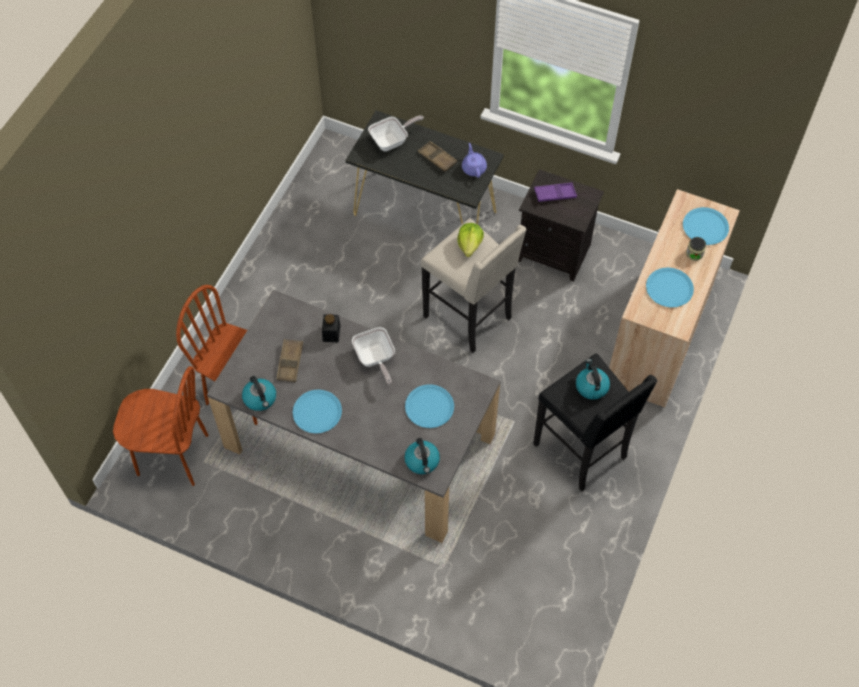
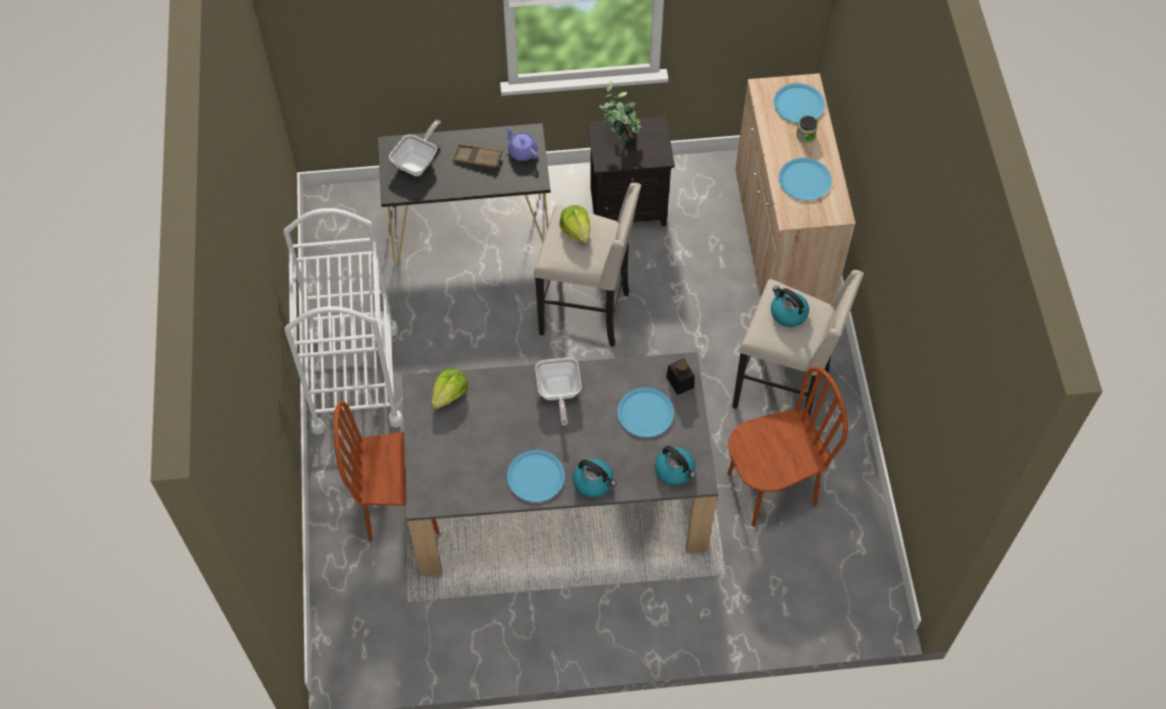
camera: 30 degrees left, 0 degrees up
brown chair [113,366,208,486] -> brown chair moved to [727,366,848,527]
kettle [242,376,276,411] -> kettle moved to [573,459,617,498]
brown tray [277,339,303,382] -> none
black jar [322,314,340,342] -> black jar moved to [666,358,695,395]
frying pan [352,327,395,384] -> frying pan turned 45 degrees clockwise [535,357,581,426]
black stool [533,353,657,492] -> beige stool [732,270,864,416]
purple tray [534,183,577,202] -> potted plant [599,81,642,145]
none -> white cart [283,208,403,435]
none -> lettuce [431,368,468,409]

